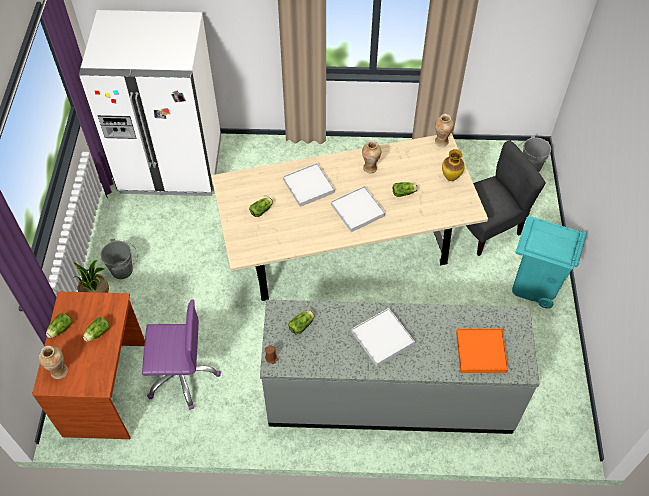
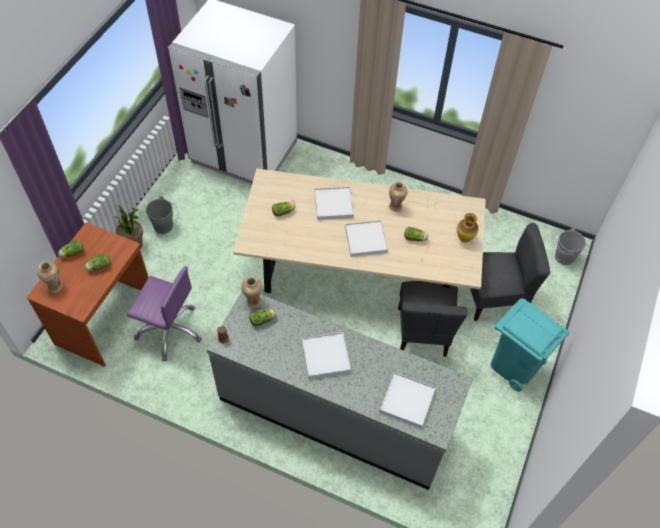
camera: 20 degrees right, 0 degrees up
vase [435,114,454,147] -> vase moved to [241,276,262,308]
orange tray [456,328,508,373] -> white tray [380,372,436,428]
none -> grey chair [398,281,468,357]

